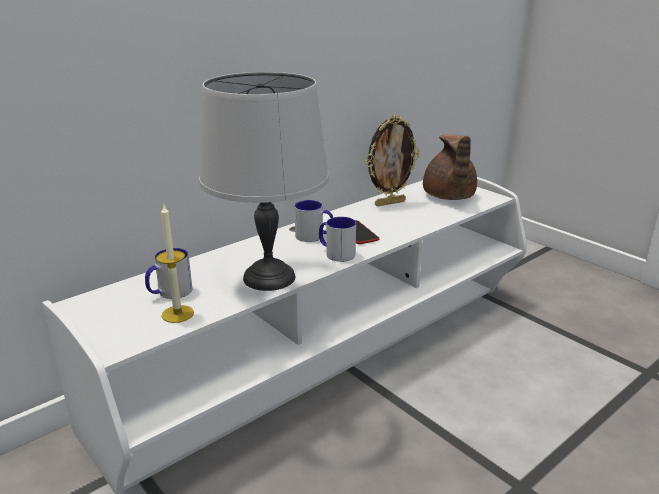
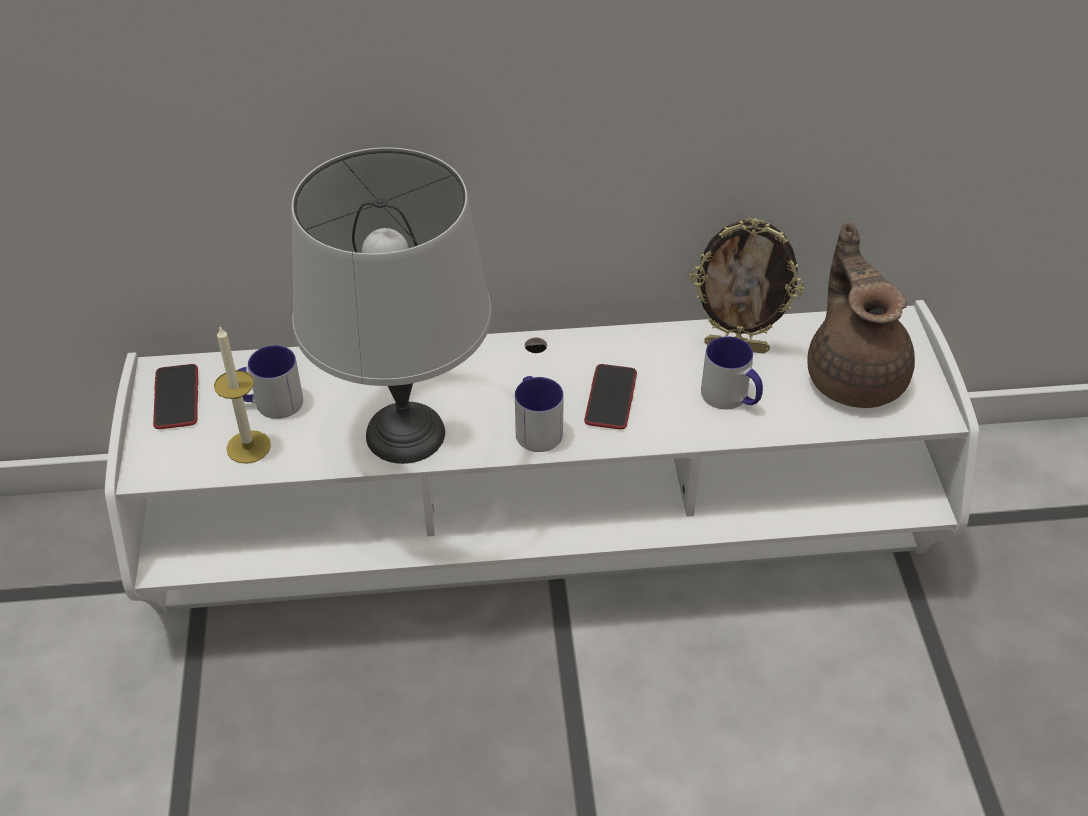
camera: 35 degrees right, 20 degrees up
mug [294,200,333,242] -> mug moved to [701,336,763,409]
brown teapot [423,134,477,200] -> brown teapot turned 135 degrees clockwise [807,222,915,408]
none -> phone [153,364,198,429]

